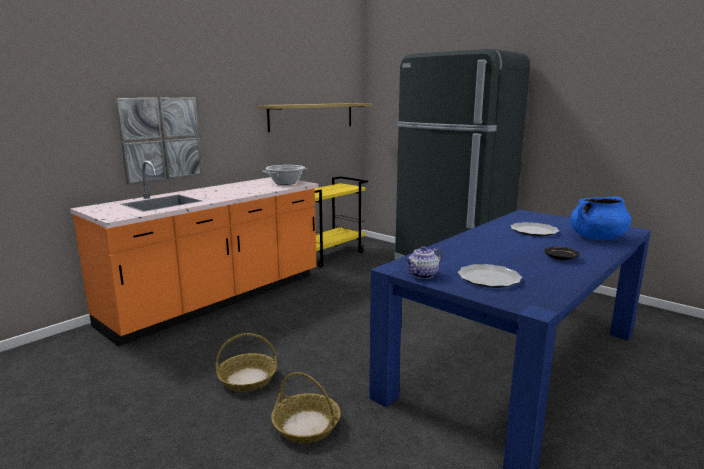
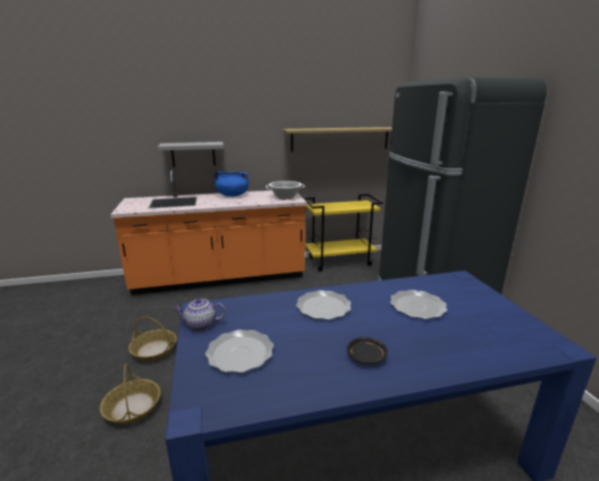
camera: 35 degrees right, 5 degrees up
picture [116,97,202,185] -> grey shelf [158,142,224,167]
blue cooking pot [570,196,631,240] -> blue cooking pot moved to [214,172,249,197]
none -> plate [296,290,351,320]

